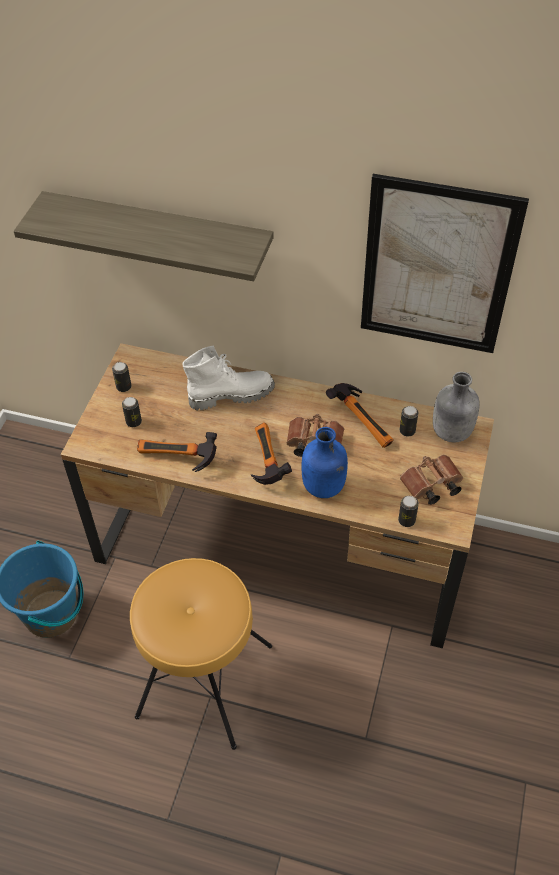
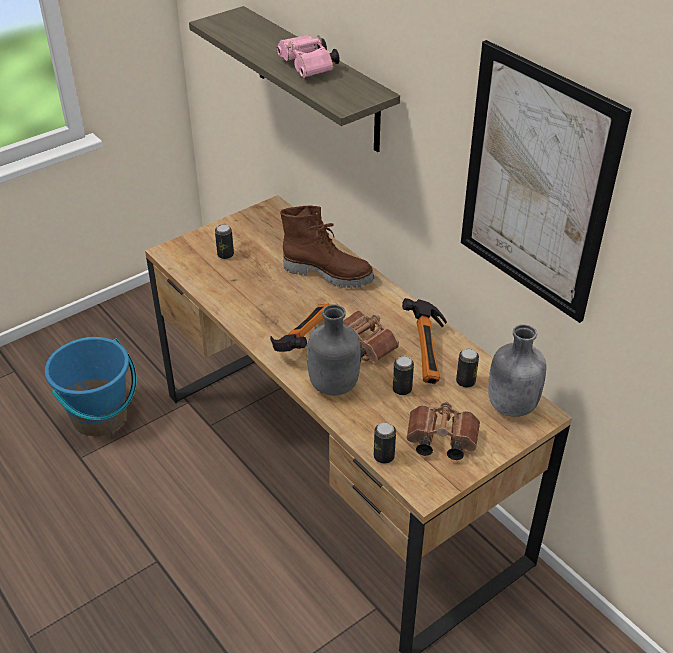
camera: 35 degrees right, 10 degrees down
can [112,362,132,392] -> can moved to [393,356,414,395]
brown stool [130,558,272,750] -> none
hammer [137,432,217,472] -> none
white boot [182,346,275,410] -> brown boot [280,205,374,288]
blue bottle [302,427,348,498] -> grey bottle [307,304,361,396]
none -> pink binoculars [276,35,340,78]

